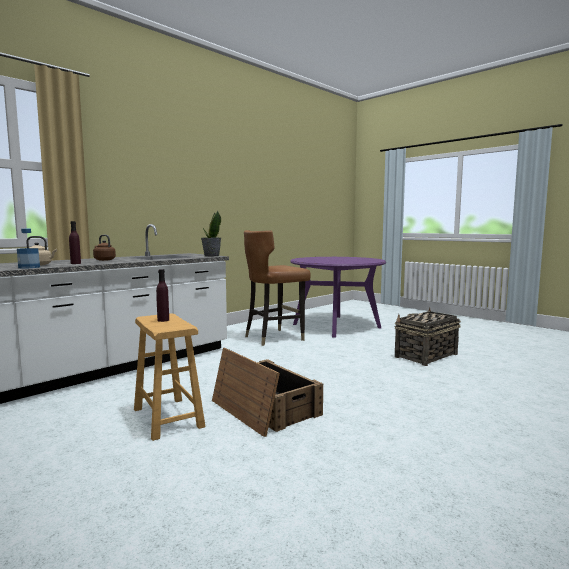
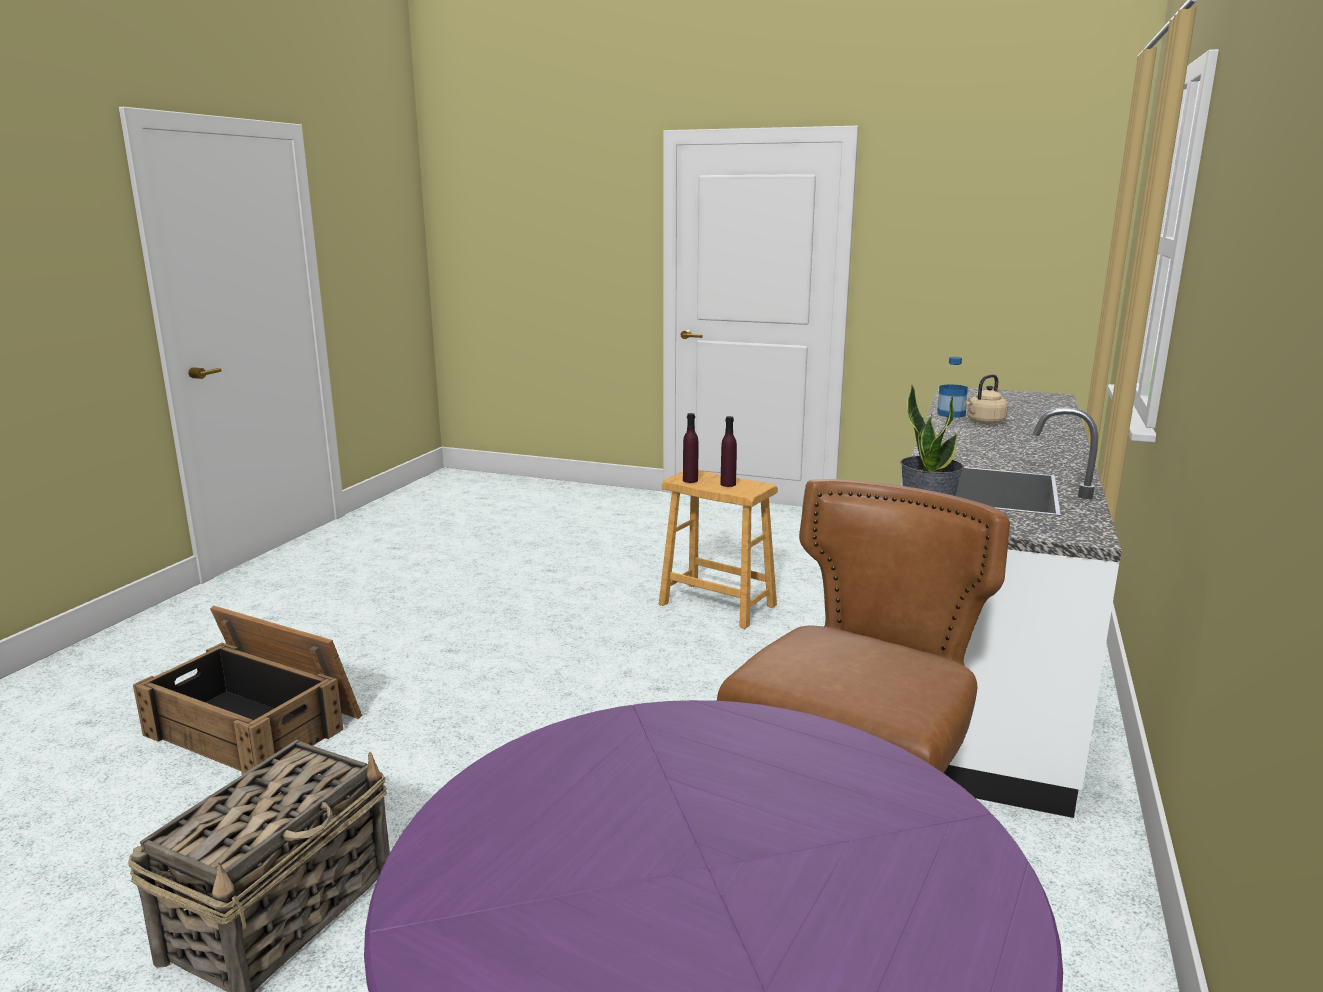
camera: 155 degrees right, 10 degrees up
purple bottle [69,221,81,264] -> purple bottle moved to [683,413,698,483]
brown kettle [93,235,116,261] -> none
crate [212,348,323,437] -> crate moved to [133,606,362,775]

